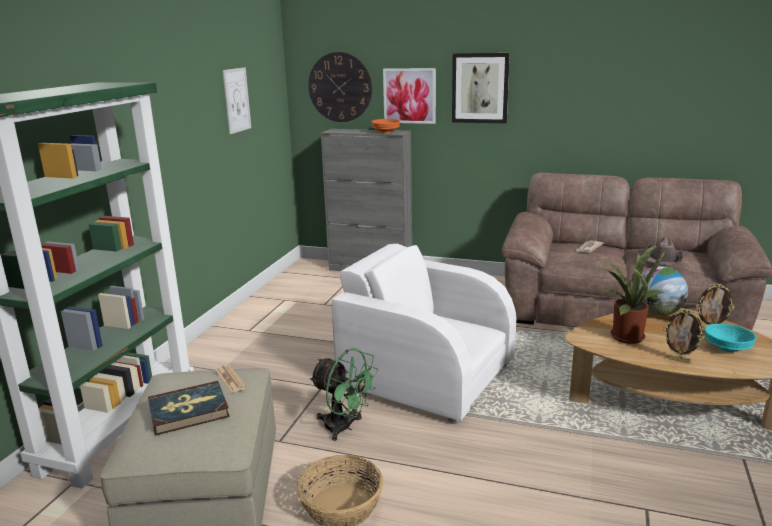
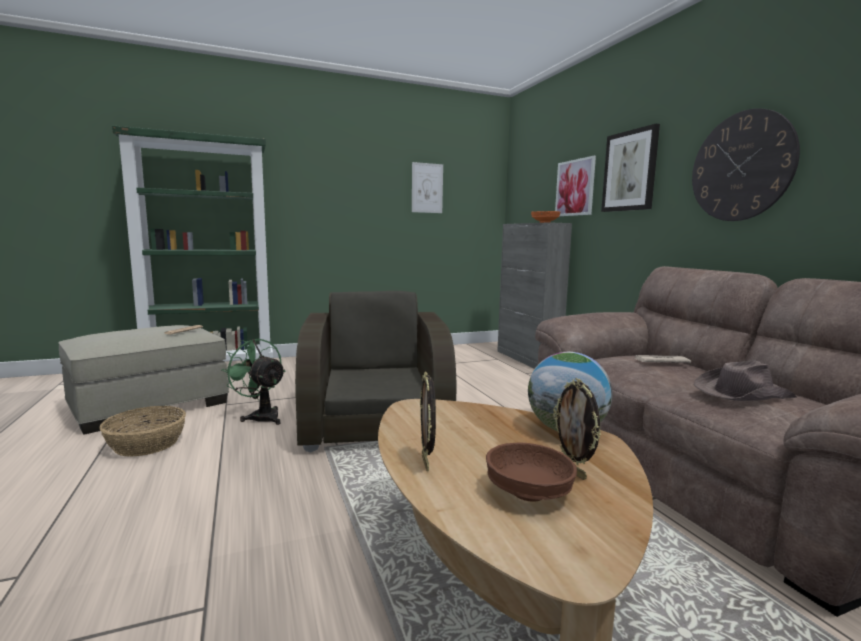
camera: 50 degrees right, 10 degrees down
book [148,381,230,436] -> none
wall clock [308,52,372,122] -> wall clock moved to [692,108,800,221]
green fan [310,348,378,441] -> green fan turned 135 degrees clockwise [221,338,286,425]
white armchair [332,244,516,424] -> brown armchair [295,291,456,453]
potted plant [599,245,666,344] -> none
turquoise bowl [705,323,757,352] -> brown bowl [486,443,577,502]

